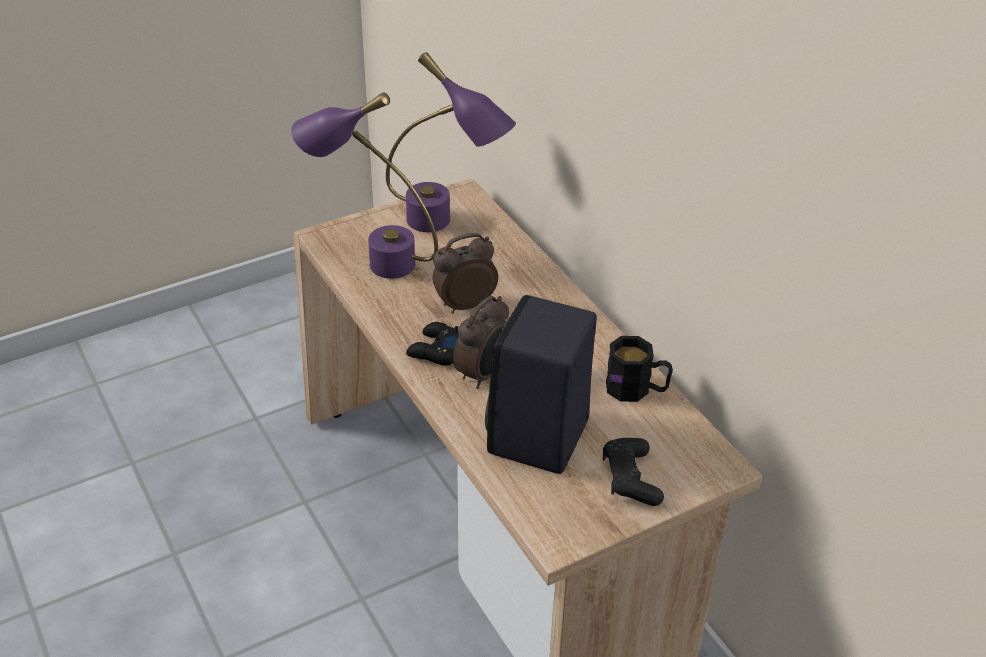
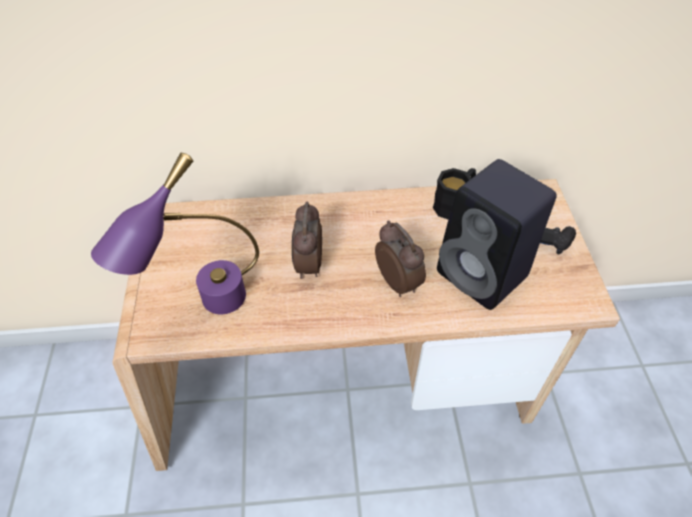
camera: 65 degrees left, 10 degrees up
purple table lamp [386,52,516,232] -> none
black game controller [406,322,459,366] -> none

